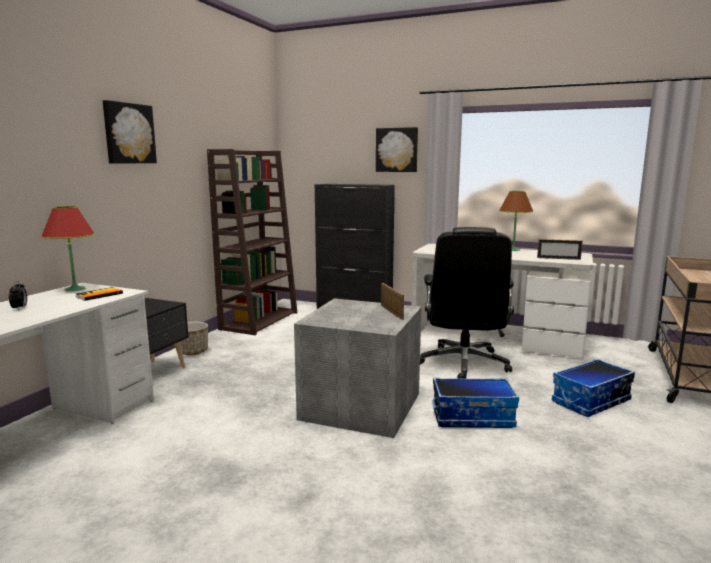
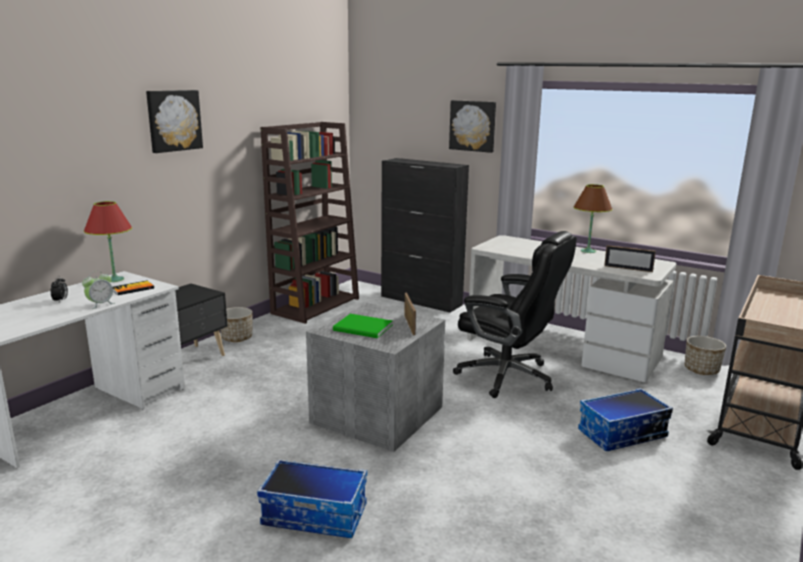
camera: 10 degrees right, 5 degrees up
black office chair [420,227,514,379] -> black office chair turned 75 degrees counterclockwise [453,231,577,398]
storage box [433,378,519,428] -> storage box moved to [257,459,367,538]
none -> alarm clock [82,271,115,309]
none -> green book [333,314,393,338]
none -> planter [685,336,726,375]

